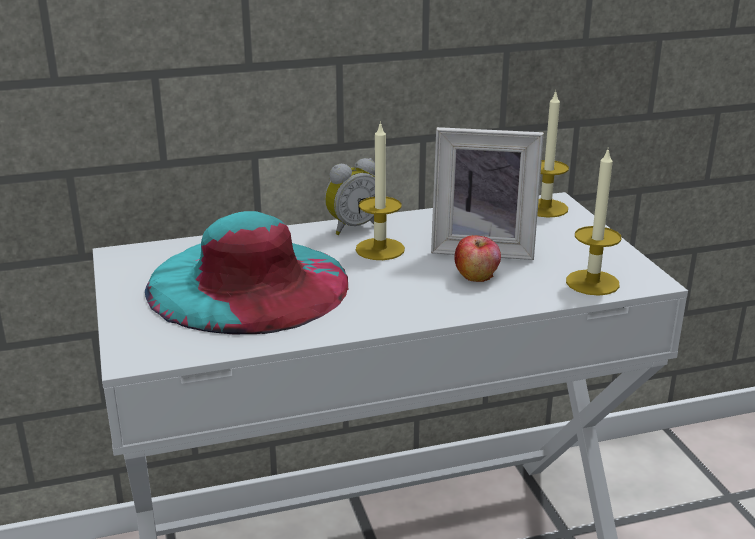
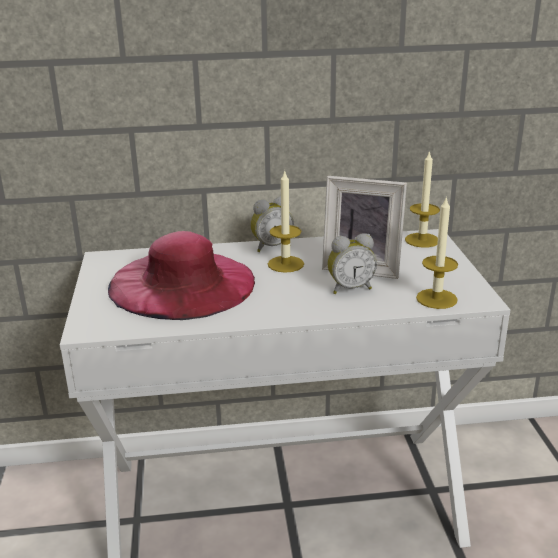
camera: 10 degrees right, 0 degrees up
turquoise hat [145,211,348,335] -> pink hat [108,231,255,320]
apple [454,235,501,282] -> alarm clock [327,233,377,294]

